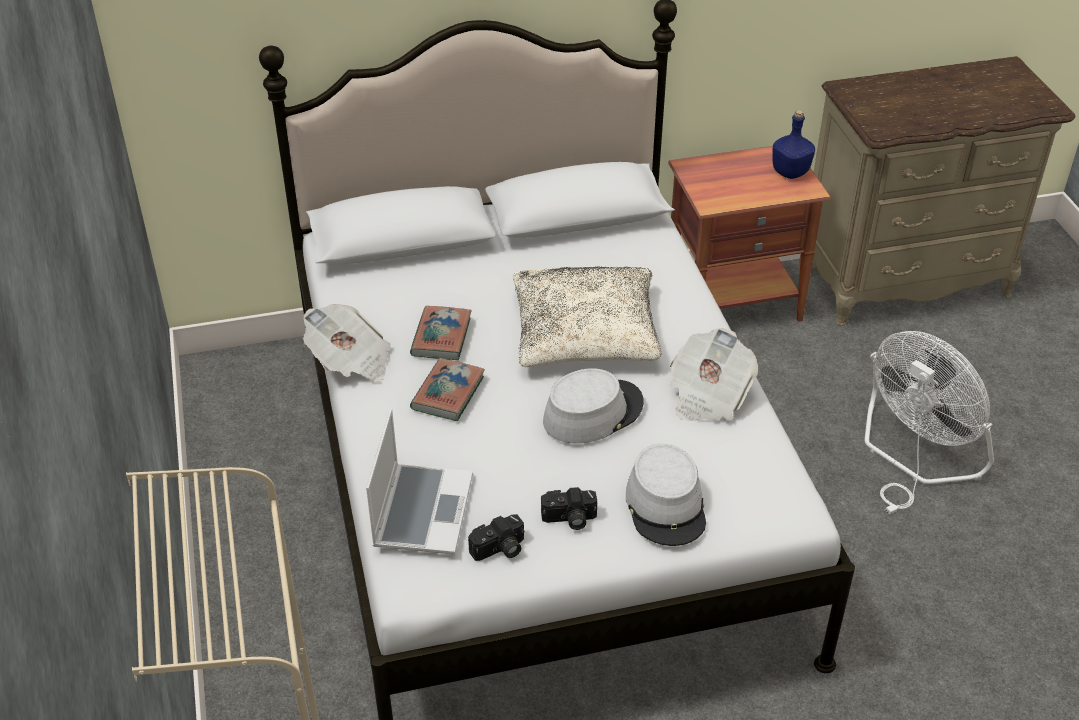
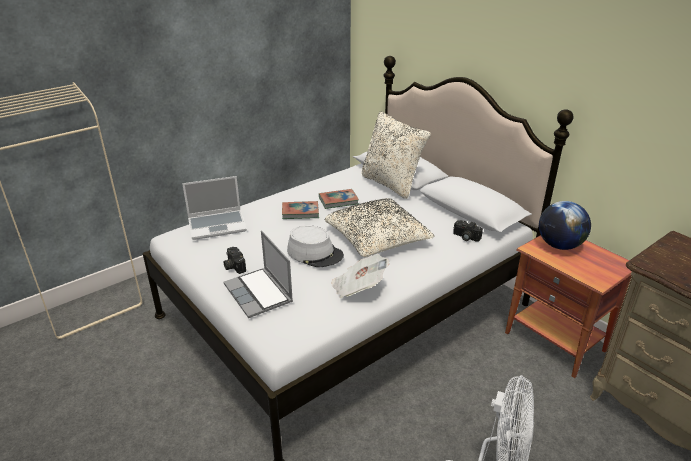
camera: 65 degrees right, 10 degrees down
newspaper [303,304,391,382] -> none
camera [468,514,525,561] -> camera moved to [453,220,483,242]
grey hat [626,444,706,546] -> laptop [223,231,293,318]
blue bottle [772,110,815,179] -> none
none -> beige pillow [362,112,431,199]
none -> globe [539,201,591,250]

